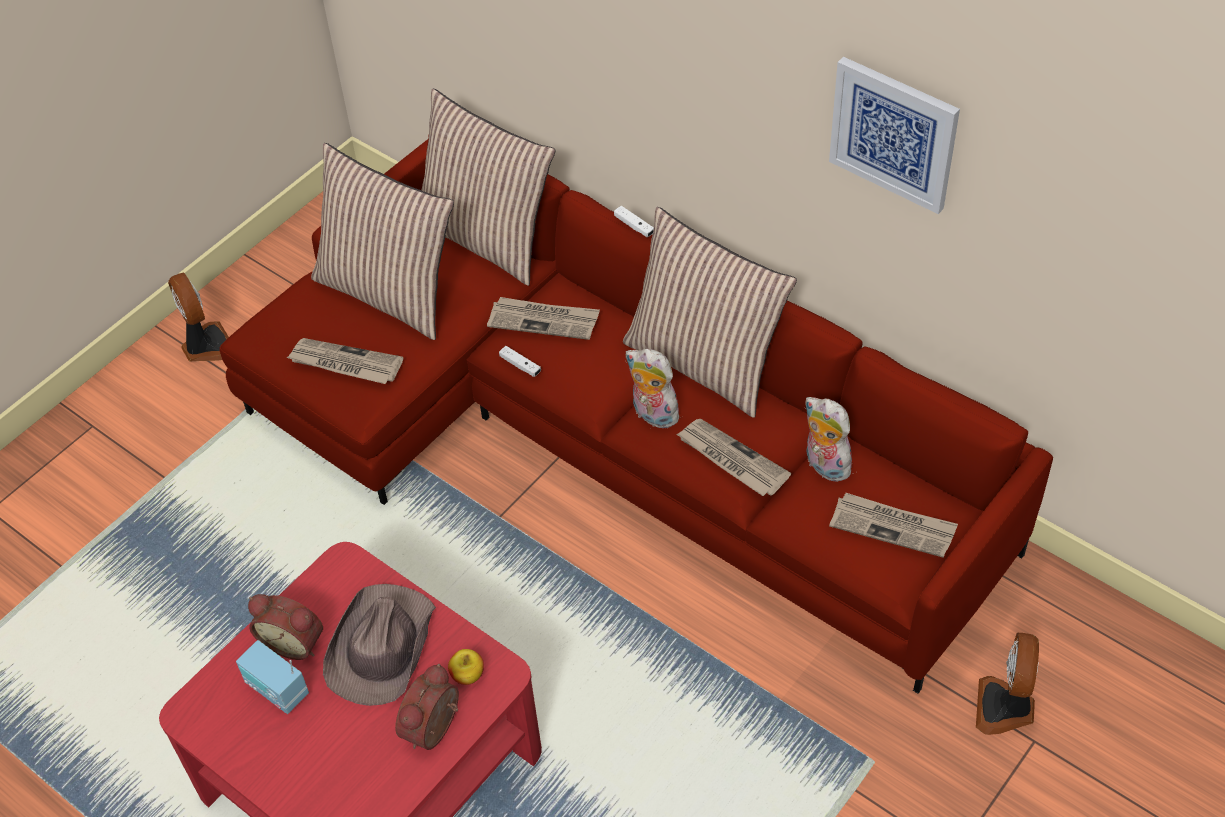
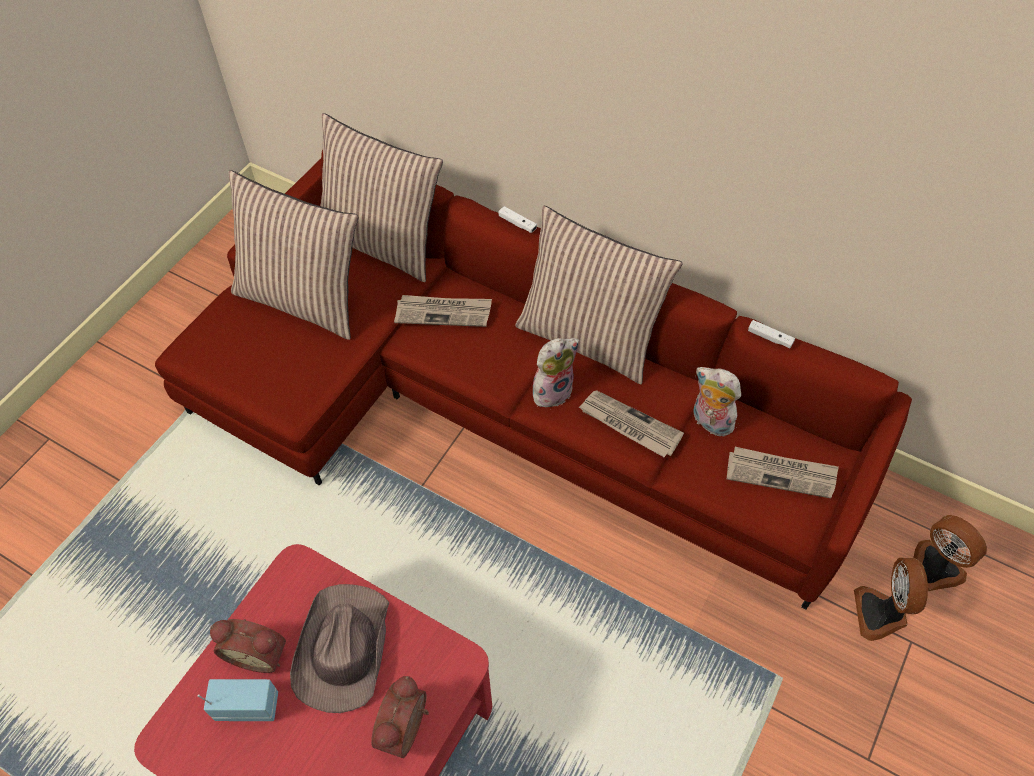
camera: 10 degrees left, 5 degrees up
fan [168,272,229,361] -> fan moved to [914,515,987,591]
radio [236,640,309,714] -> radio turned 150 degrees clockwise [197,679,278,721]
newspaper [286,338,403,384] -> none
apple [448,649,484,685] -> none
white game controller [499,346,541,377] -> white game controller moved to [748,320,795,349]
plush toy [626,348,685,428] -> plush toy turned 120 degrees clockwise [533,338,579,407]
picture [829,57,960,214] -> none

